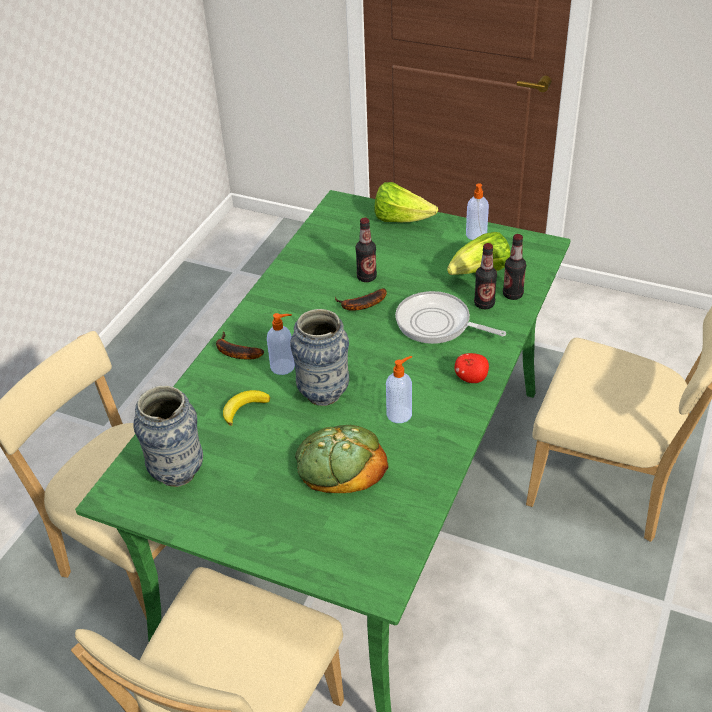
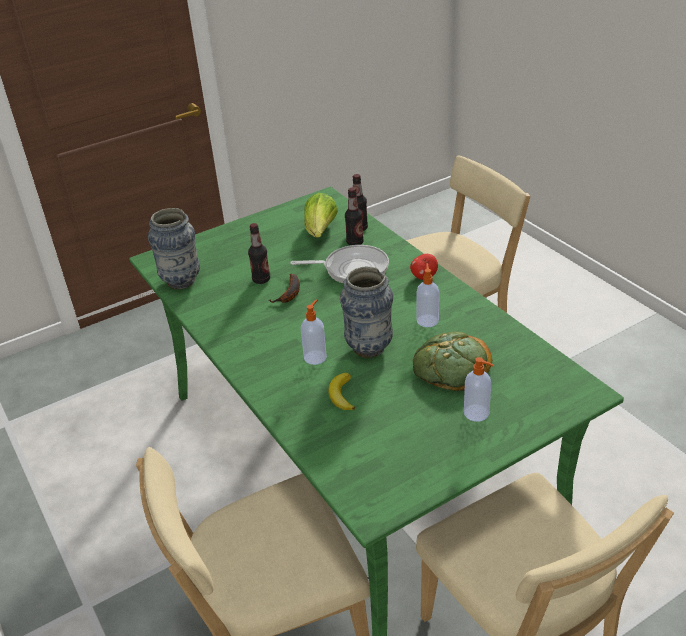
camera: 55 degrees left, 5 degrees down
vase [133,386,203,487] -> vase moved to [148,208,200,289]
banana [216,332,264,360] -> none
lettuce [375,182,438,222] -> none
frying pan [395,291,506,344] -> frying pan turned 150 degrees counterclockwise [290,245,389,283]
soap dispenser [466,184,489,240] -> soap dispenser moved to [464,357,494,421]

